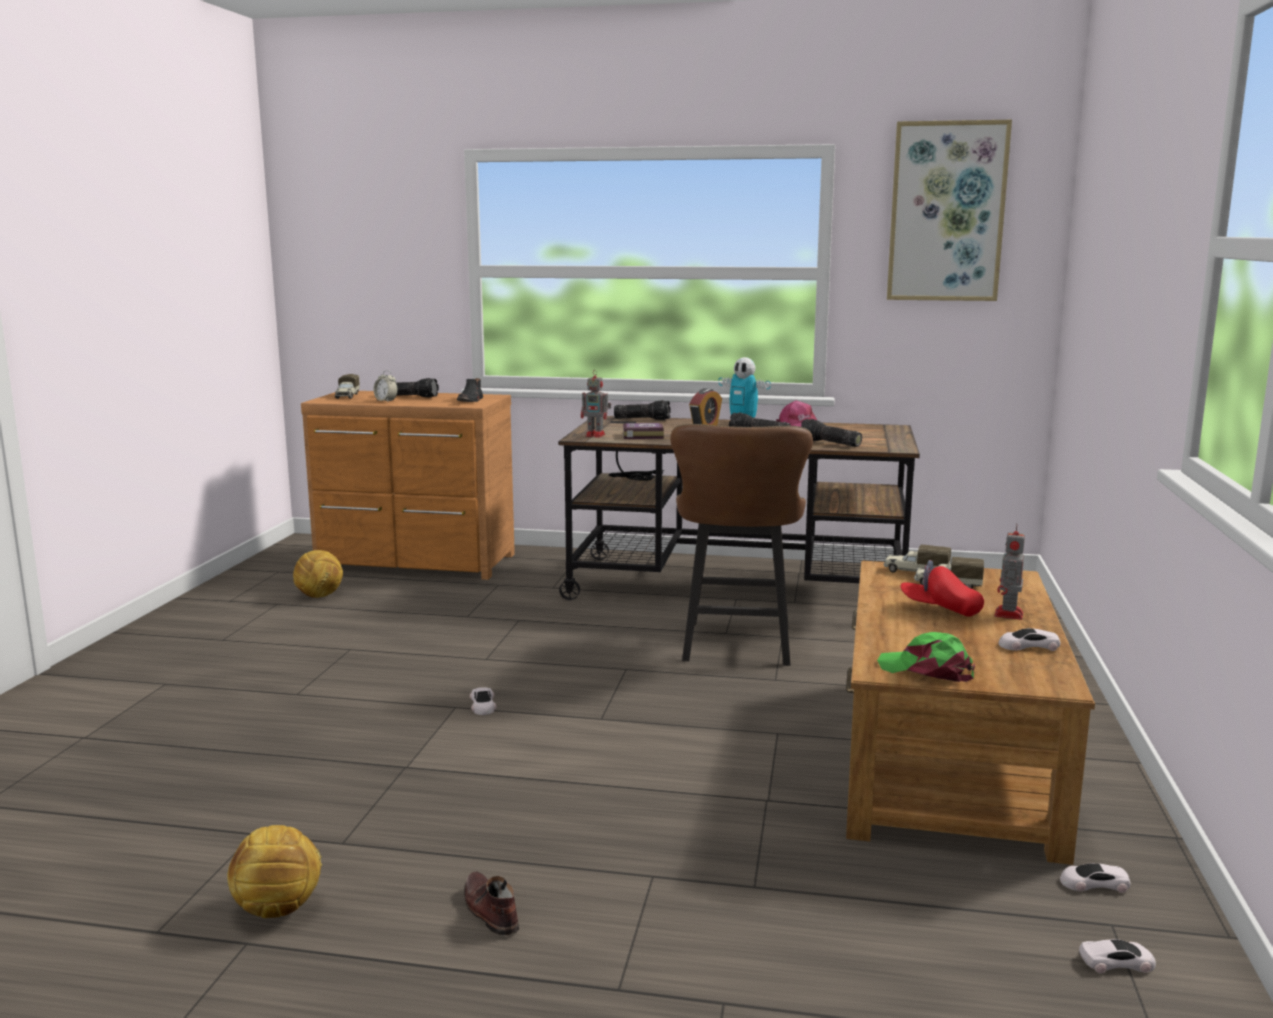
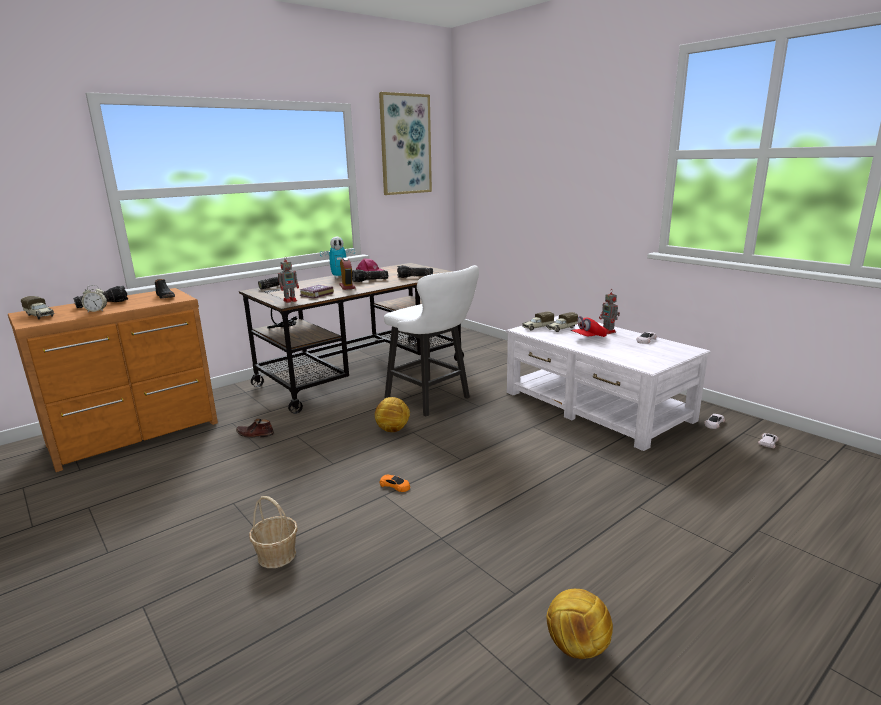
camera: 50 degrees left, 5 degrees up
football [293,550,343,598] -> football moved to [375,397,410,432]
brown shoe [464,872,519,936] -> brown shoe moved to [236,419,274,438]
white toy car [470,687,496,715] -> orange toy car [379,475,410,492]
brown stool [670,424,813,666] -> white stool [384,265,479,416]
brown coffee table [846,561,1095,865] -> white coffee table [506,316,711,451]
green cap [877,632,975,682] -> none
none -> basket [249,496,298,568]

